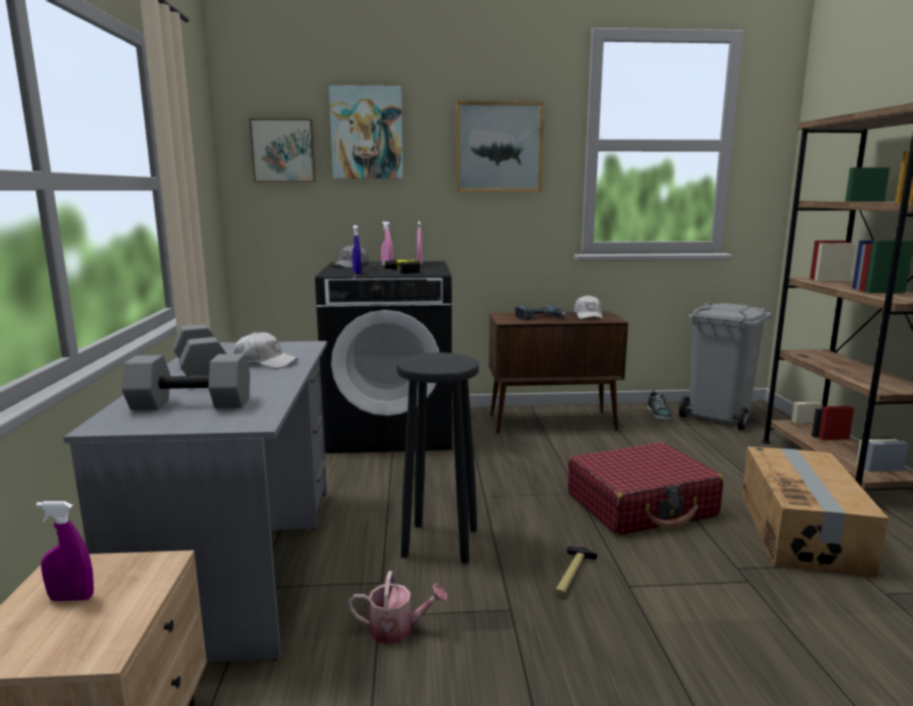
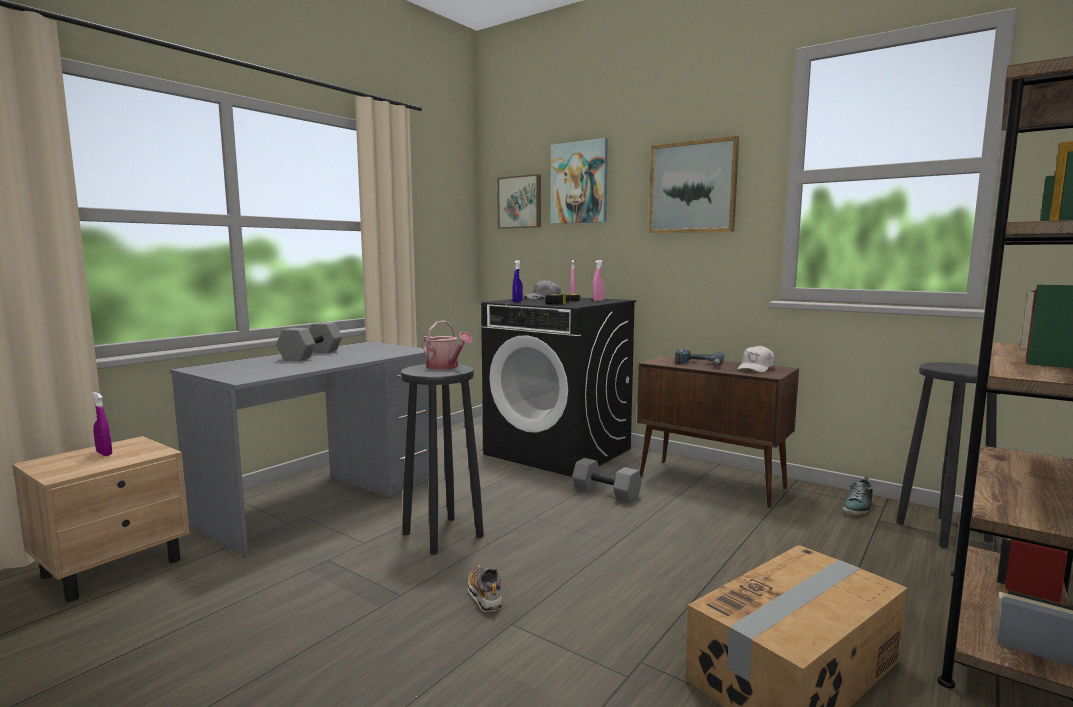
camera: 40 degrees right, 5 degrees down
grey dumbbell [122,354,250,410] -> grey dumbbell moved to [572,458,642,503]
white cap [233,332,298,369] -> none
watering can [348,571,448,644] -> watering can moved to [422,321,473,370]
hammer [555,546,597,596] -> shoe [468,565,502,612]
red suitcase [568,442,723,535] -> none
grey trash can [679,302,772,430] -> black stool [896,362,997,548]

